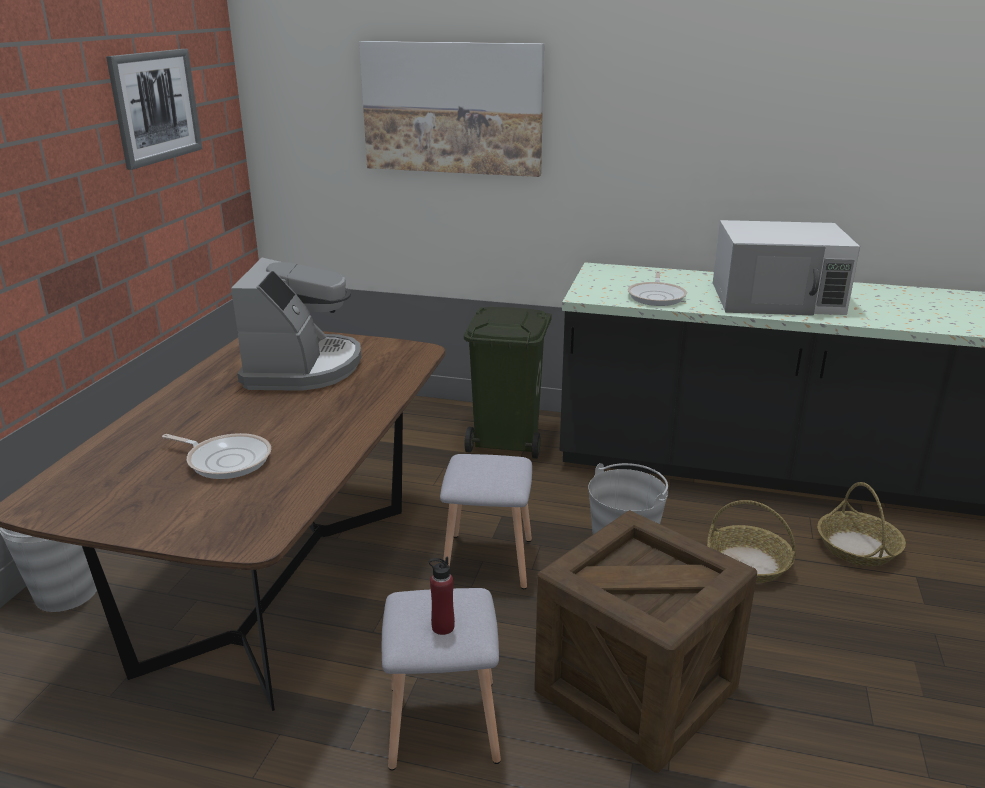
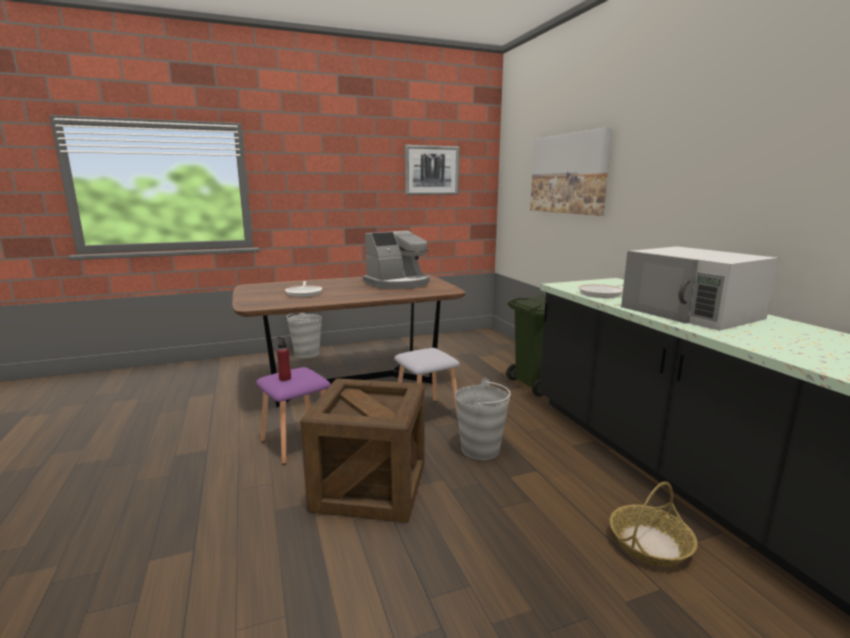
camera: 55 degrees right, 10 degrees down
grey stool [381,588,501,770] -> purple stool [256,367,331,465]
basket [707,500,796,583] -> none

